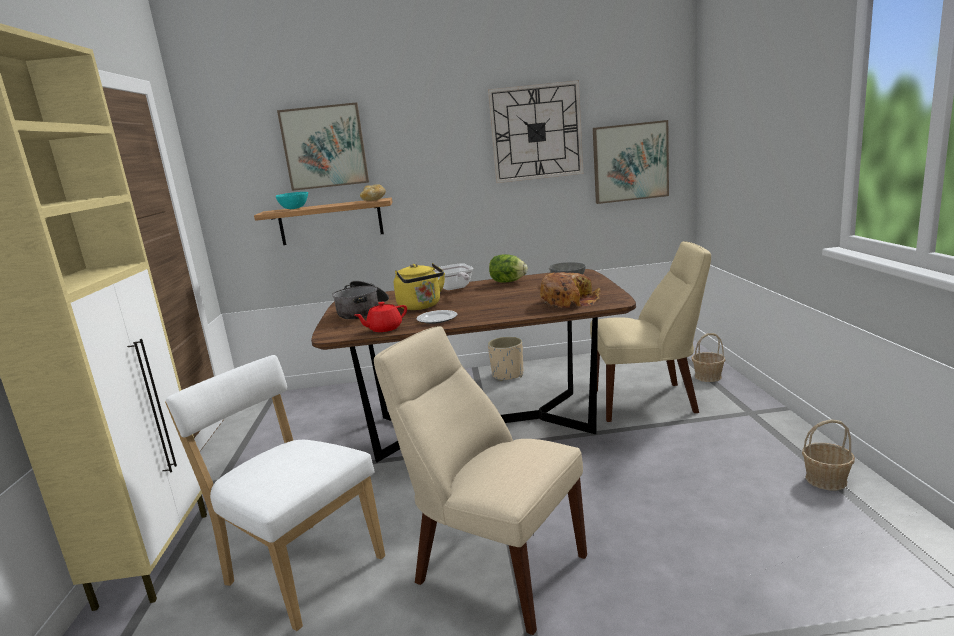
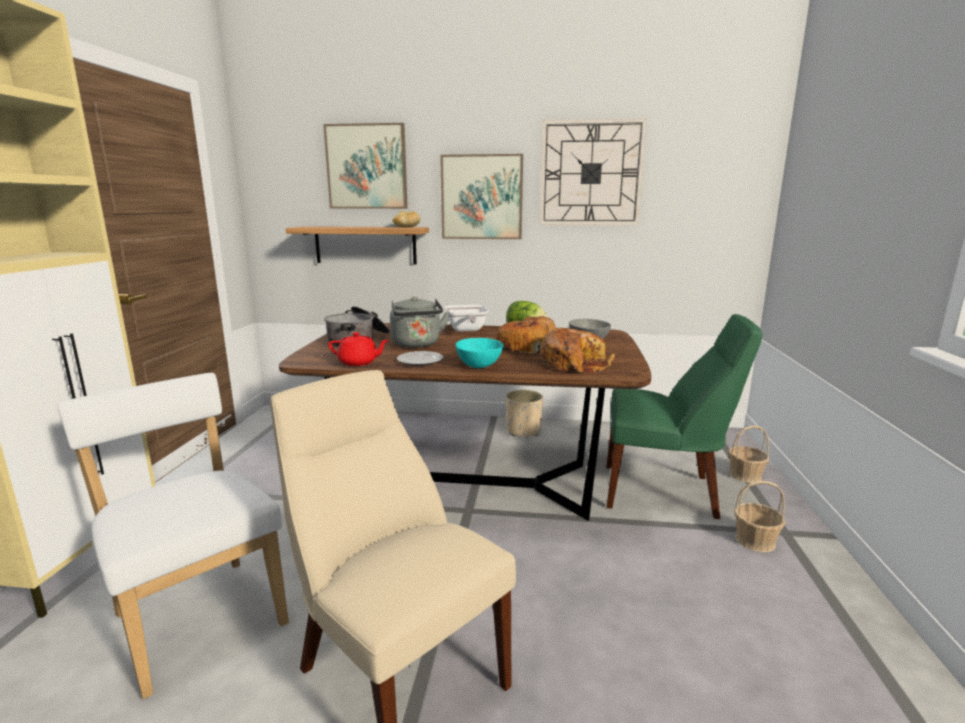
camera: 10 degrees right, 0 degrees up
turquoise bowl [276,192,308,209] -> turquoise bowl moved to [456,338,504,368]
red teapot [355,302,407,332] -> red teapot turned 150 degrees counterclockwise [328,332,389,366]
yellow kettle [394,263,445,310] -> grey kettle [390,296,449,348]
beige chair [590,241,711,422] -> green chair [606,314,762,519]
picture [593,120,669,204] -> picture moved to [440,154,523,239]
basket [802,419,855,490] -> basket moved to [734,481,786,552]
none -> bread [489,316,556,354]

